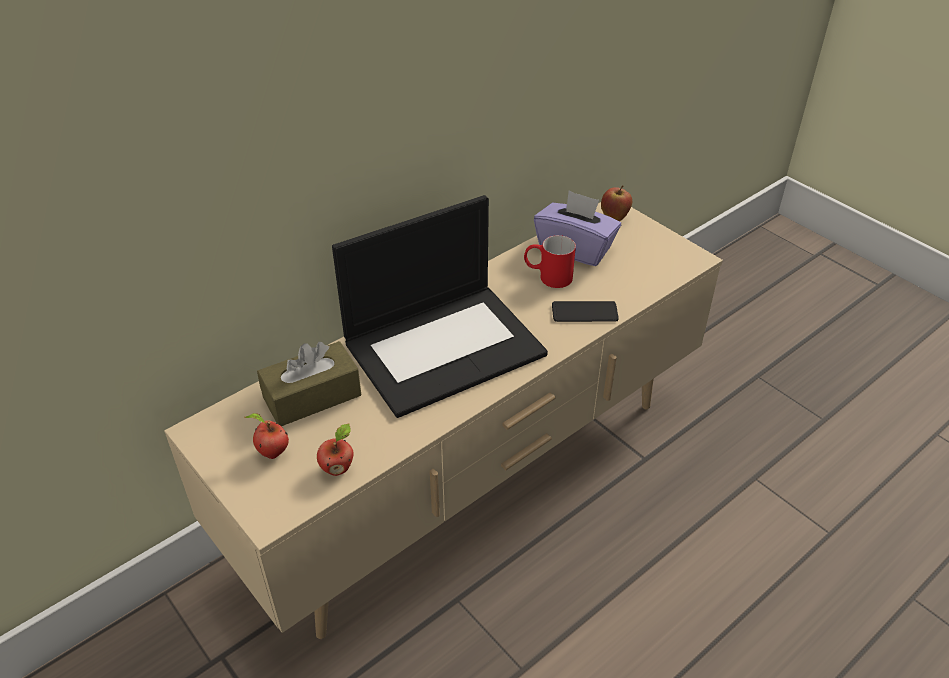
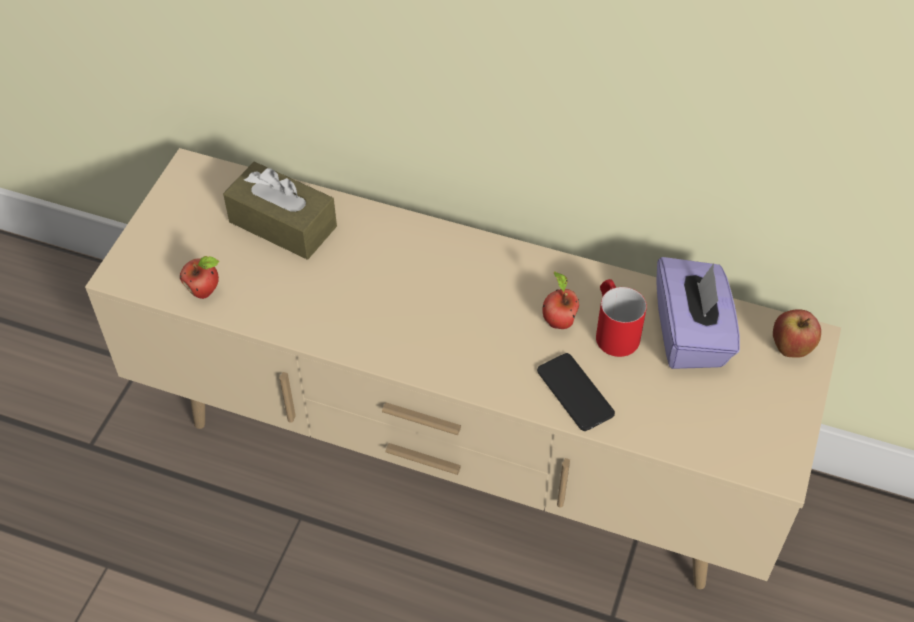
camera: 60 degrees right, 10 degrees up
apple [245,413,289,459] -> apple moved to [542,271,579,329]
laptop [332,195,548,418] -> none

